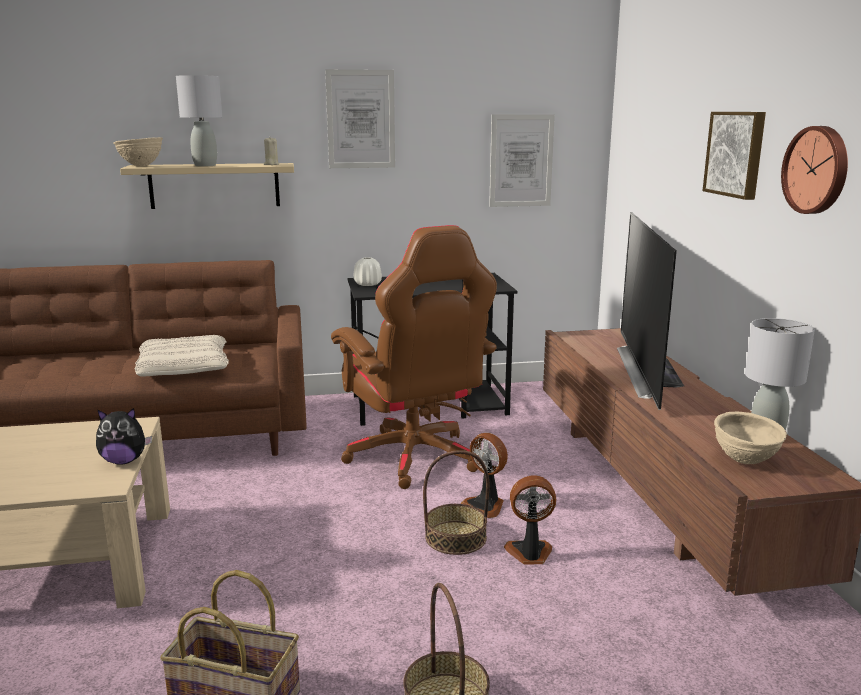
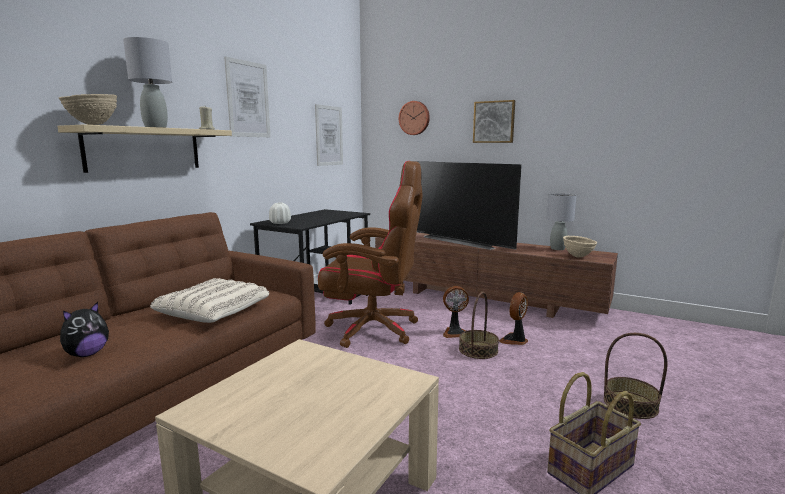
camera: 50 degrees left, 5 degrees down
plush toy [96,408,152,465] -> plush toy moved to [60,302,109,357]
wall clock [781,126,848,214] -> wall clock moved to [399,101,430,135]

